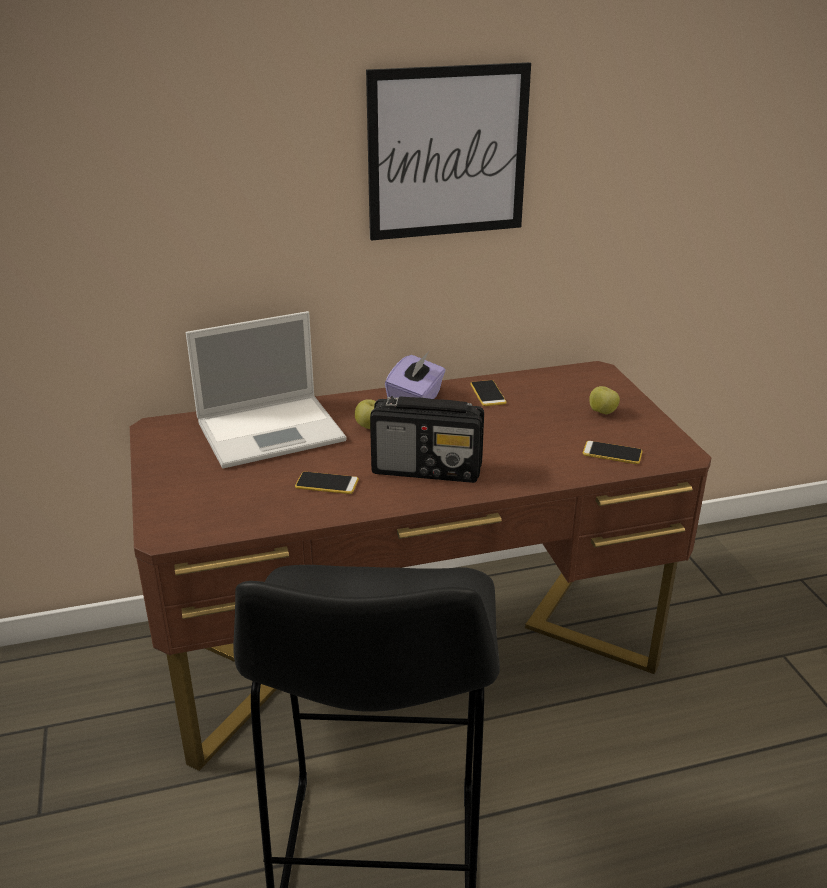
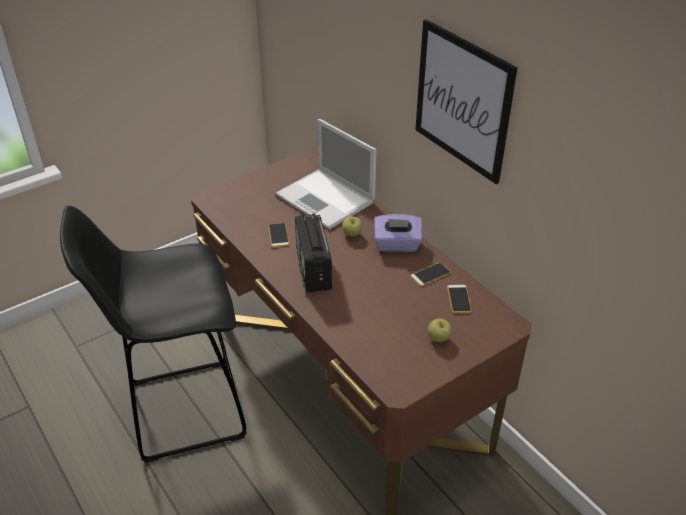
camera: 70 degrees right, 10 degrees up
phone [583,441,643,464] -> phone moved to [447,285,472,313]

